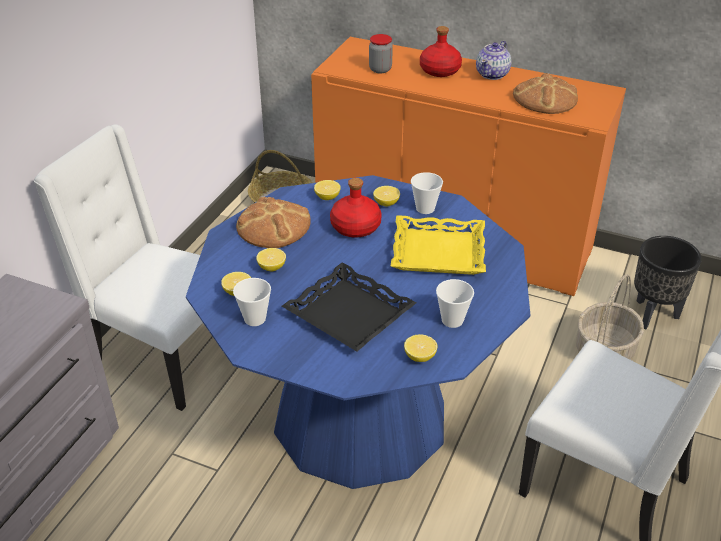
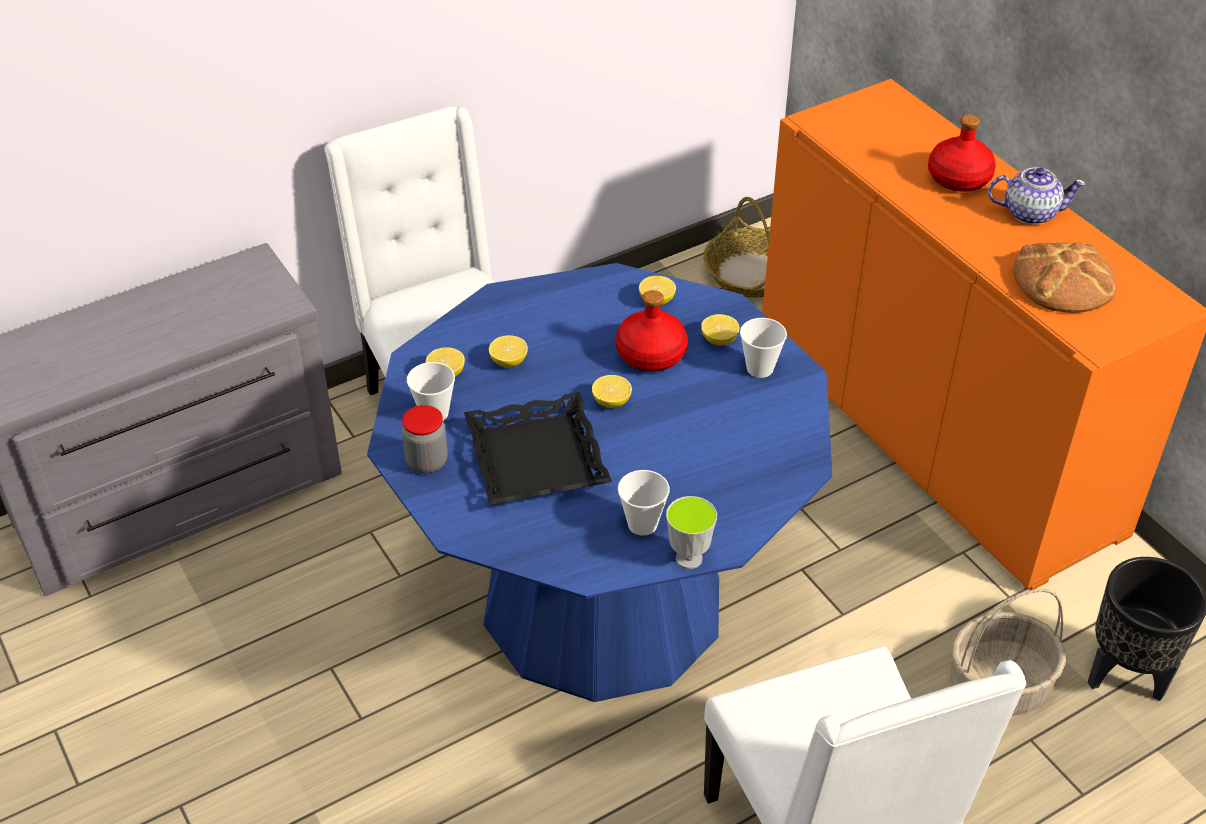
camera: 35 degrees right, 5 degrees up
bread [236,197,311,248] -> none
jar [369,34,393,74] -> jar moved to [402,405,448,473]
yellow tray [391,215,486,275] -> none
lemon [404,334,437,362] -> lemon moved to [592,375,632,408]
teapot [476,41,511,80] -> teapot turned 150 degrees counterclockwise [988,167,1086,225]
none -> cup [666,496,717,569]

